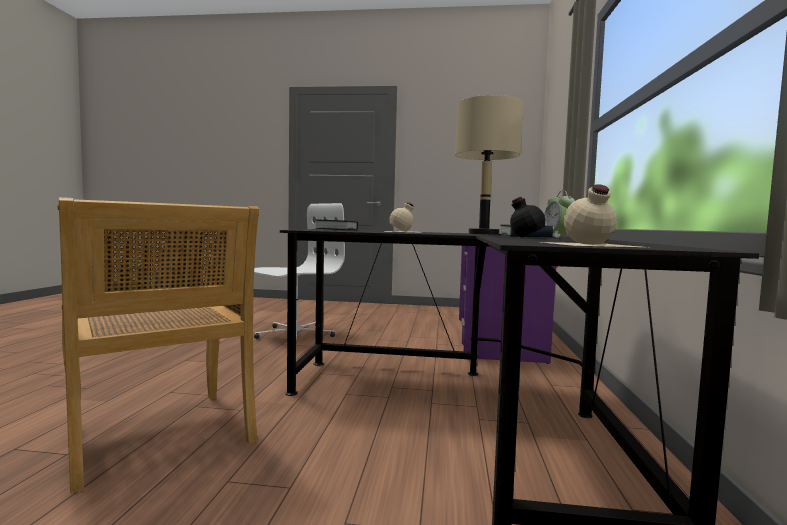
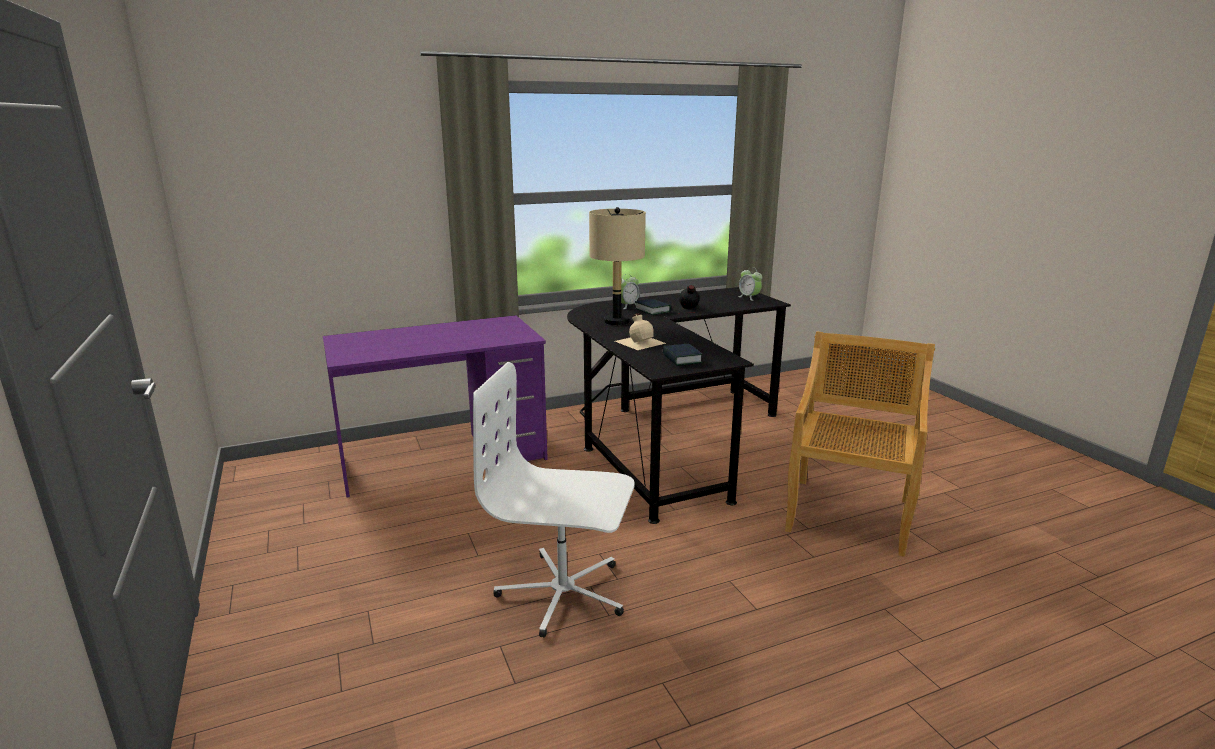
camera: 120 degrees left, 15 degrees up
beige bottle [542,184,640,247] -> alarm clock [738,267,762,301]

